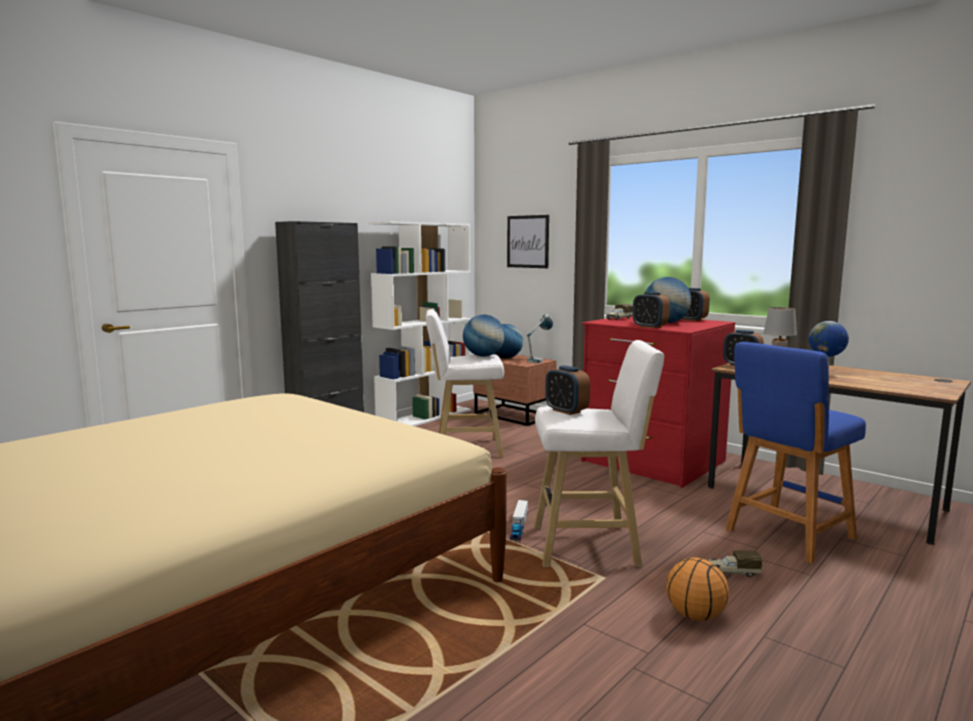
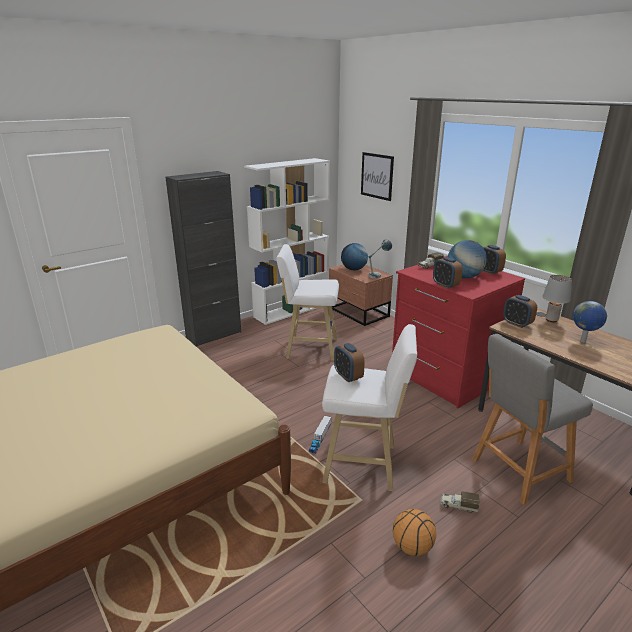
camera: 10 degrees right, 15 degrees up
globe [463,315,505,357] -> none
blue stool [726,342,866,564] -> grey stool [472,334,593,505]

